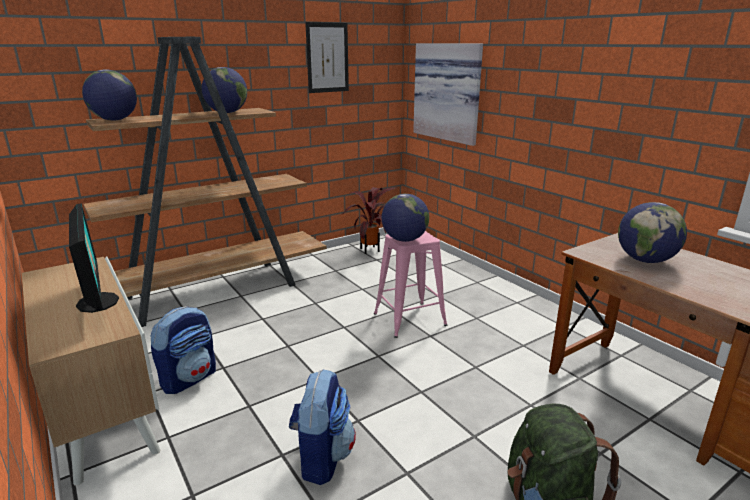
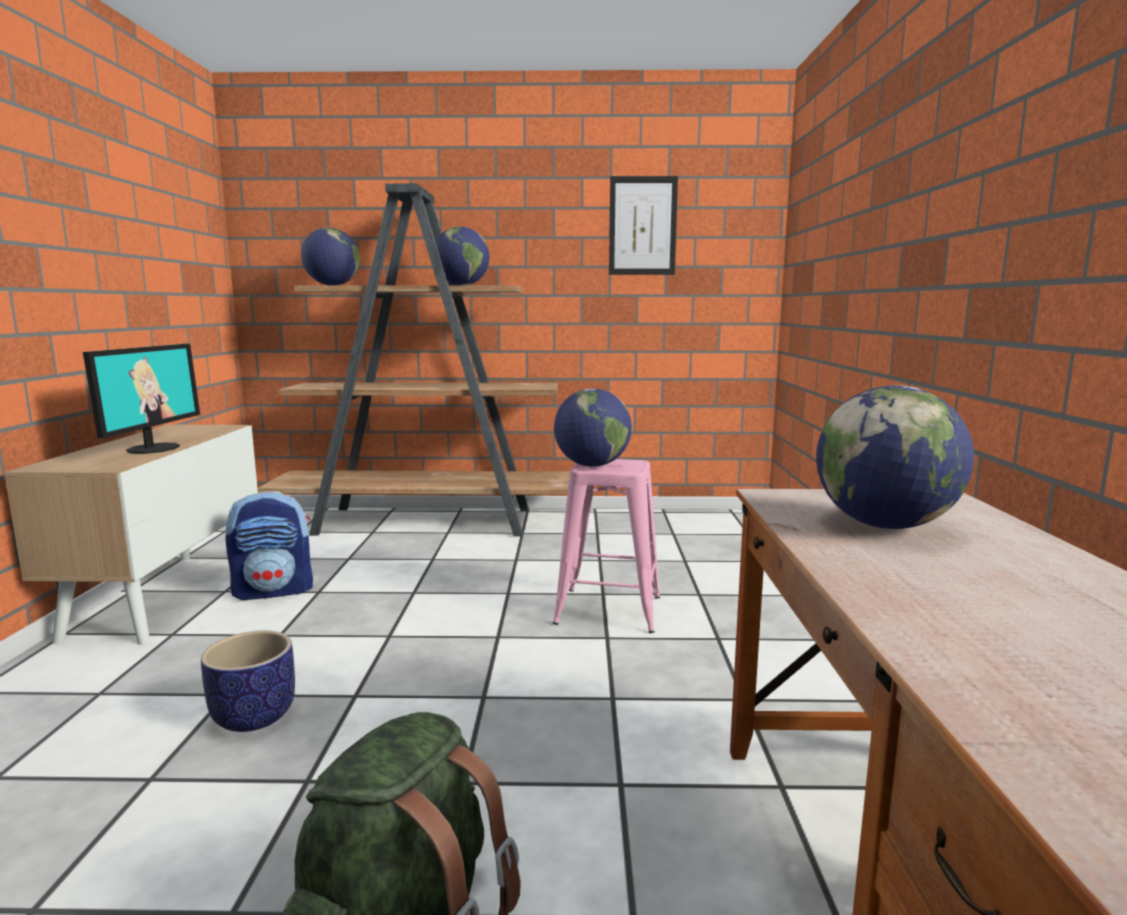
camera: 35 degrees right, 10 degrees down
backpack [289,370,356,485] -> planter [201,630,295,732]
potted plant [343,187,395,254] -> none
picture [413,43,483,146] -> none

